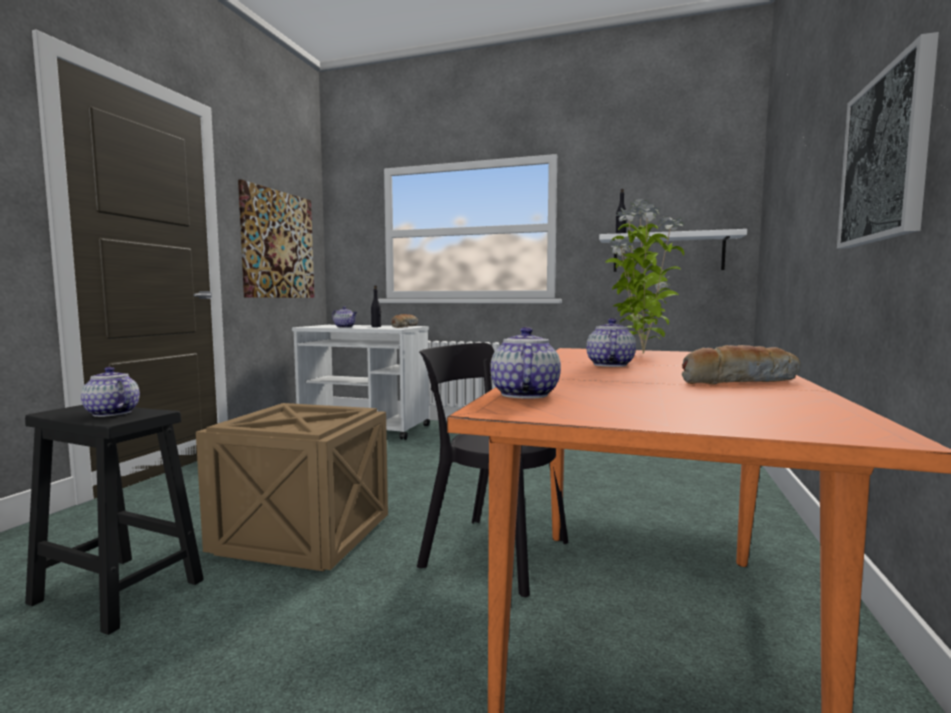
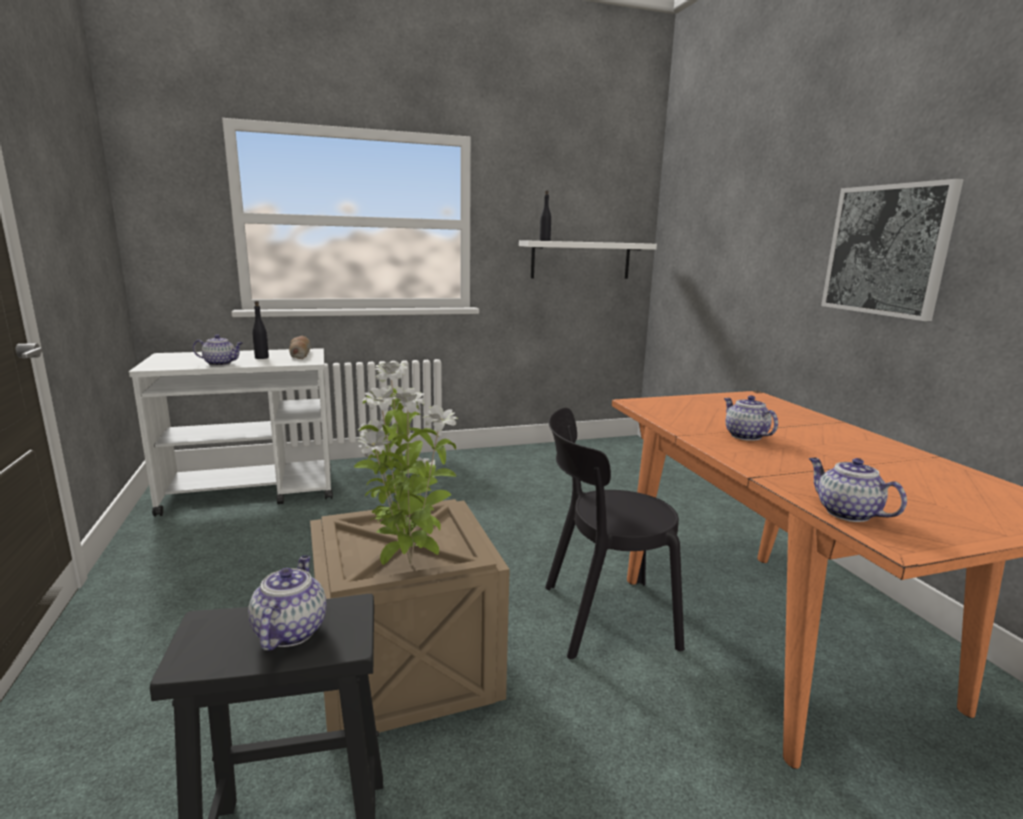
camera: 35 degrees left, 10 degrees up
teapot [81,367,140,417] -> teapot turned 90 degrees clockwise [248,555,326,651]
picture [238,179,314,298] -> none
potted plant [606,199,685,353] -> potted plant moved to [354,362,458,565]
bread [682,345,800,384] -> none

